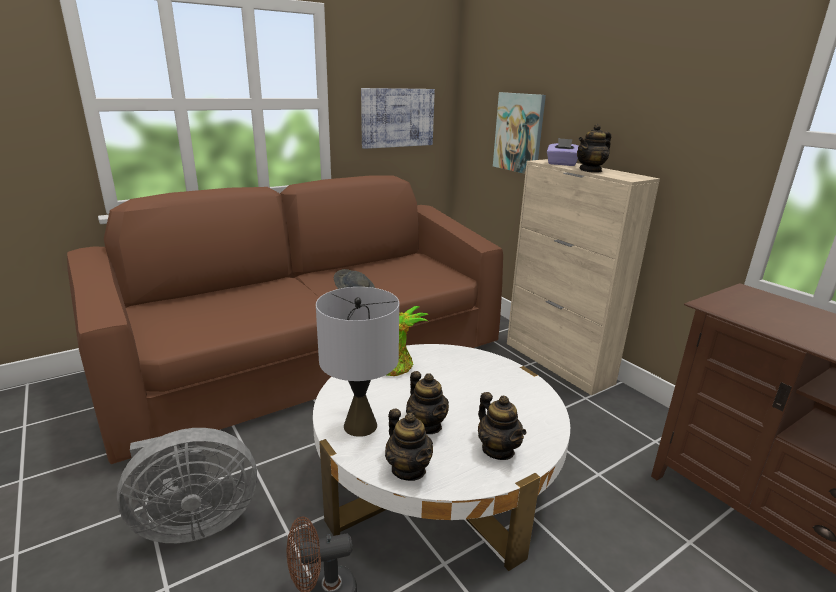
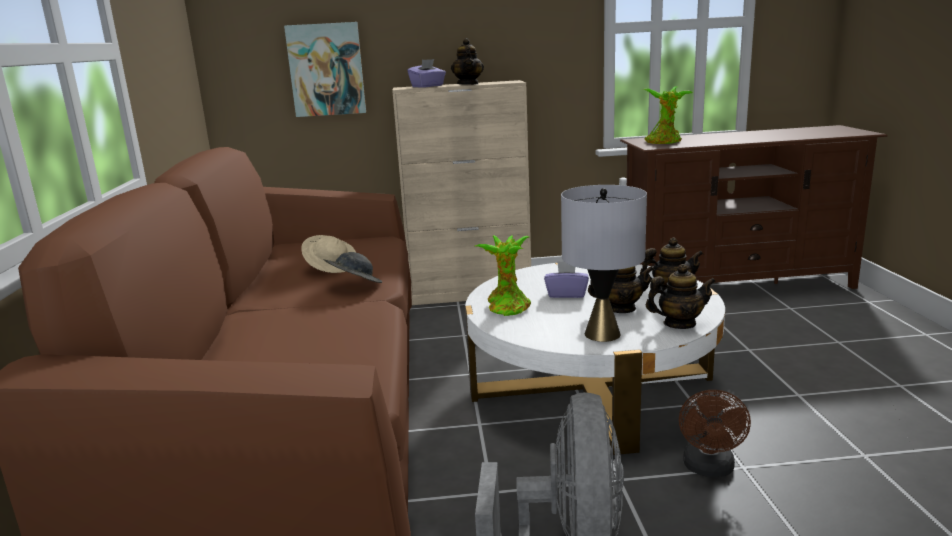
camera: 60 degrees left, 5 degrees down
picture [361,88,435,149] -> none
none -> beige hat [301,235,356,273]
none -> purple tissue box [544,261,589,298]
none -> potted plant [643,86,693,144]

